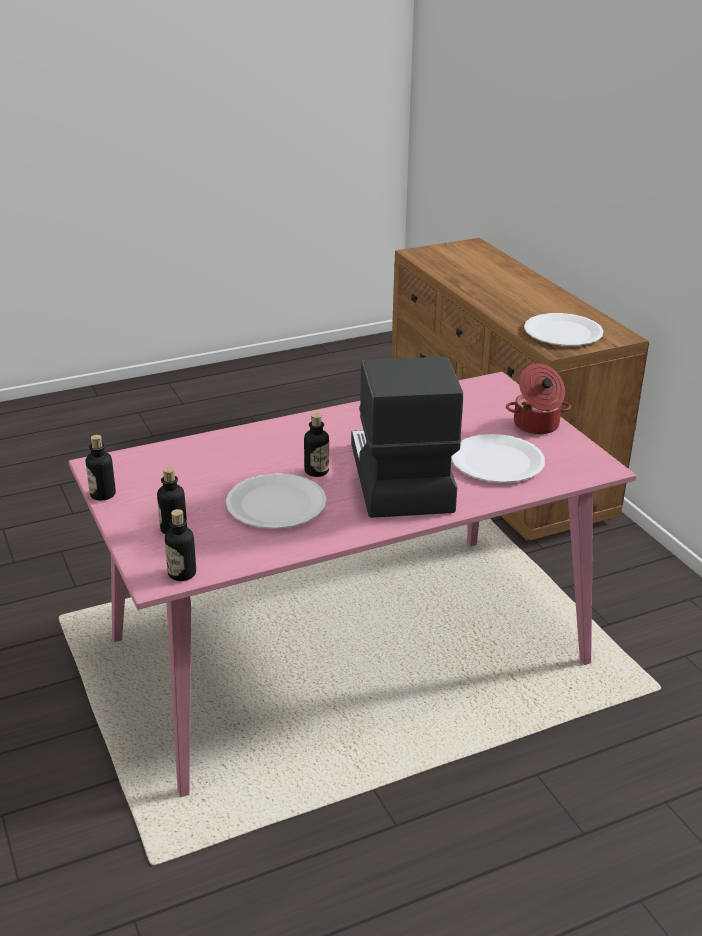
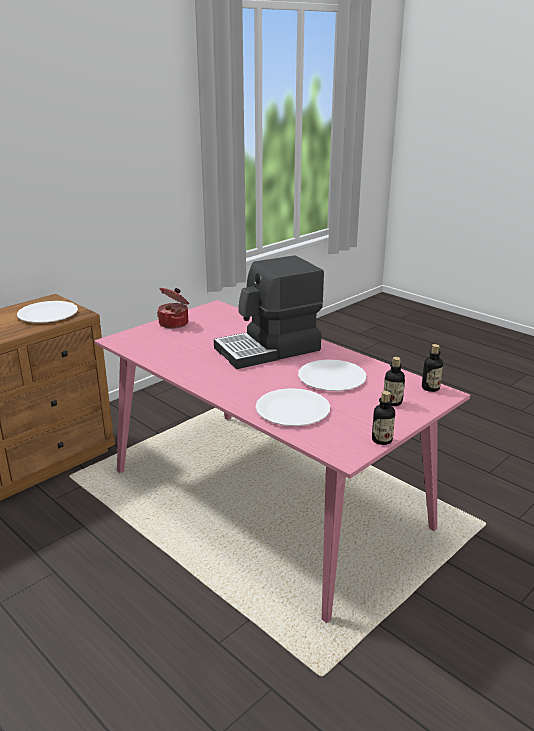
camera: 110 degrees left, 5 degrees down
bottle [304,413,329,477] -> none
white plate [451,434,545,483] -> white plate moved to [255,388,330,426]

